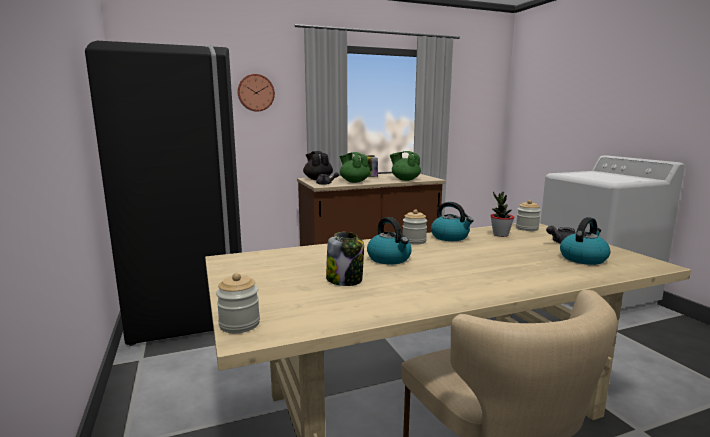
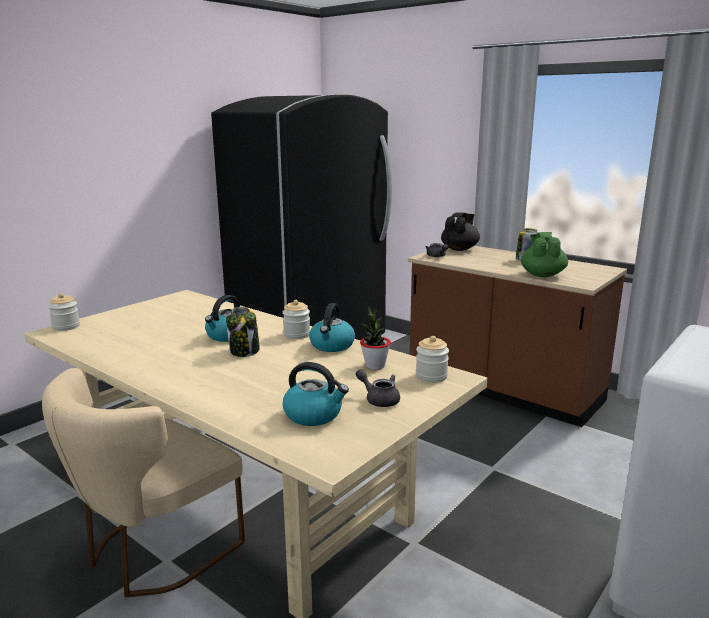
camera: 60 degrees right, 5 degrees up
wall clock [237,74,275,112] -> none
jar [326,232,364,286] -> jar moved to [226,307,260,357]
green teapot [339,152,370,183] -> none

